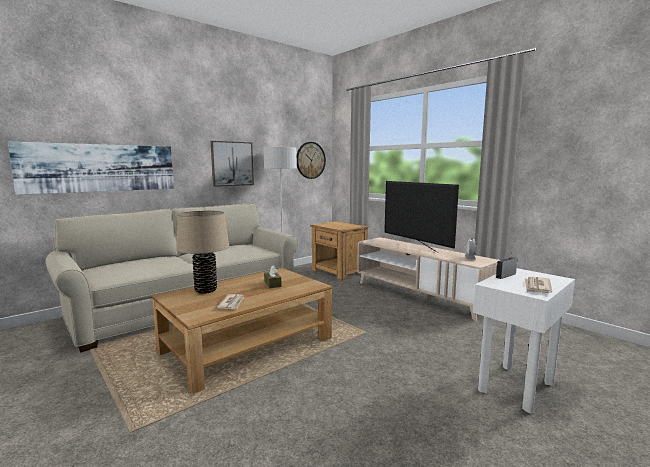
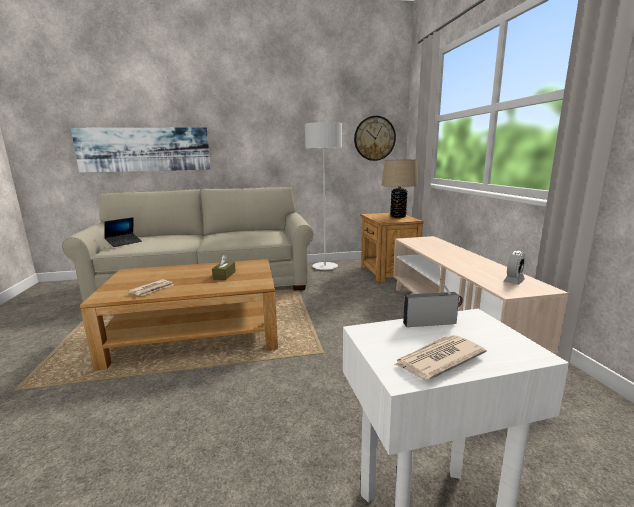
camera: 30 degrees right, 5 degrees up
beige table lamp [177,211,229,294] -> beige table lamp moved to [382,159,418,218]
picture [211,141,254,187] -> none
television [384,181,459,253] -> none
none -> laptop [104,217,142,247]

